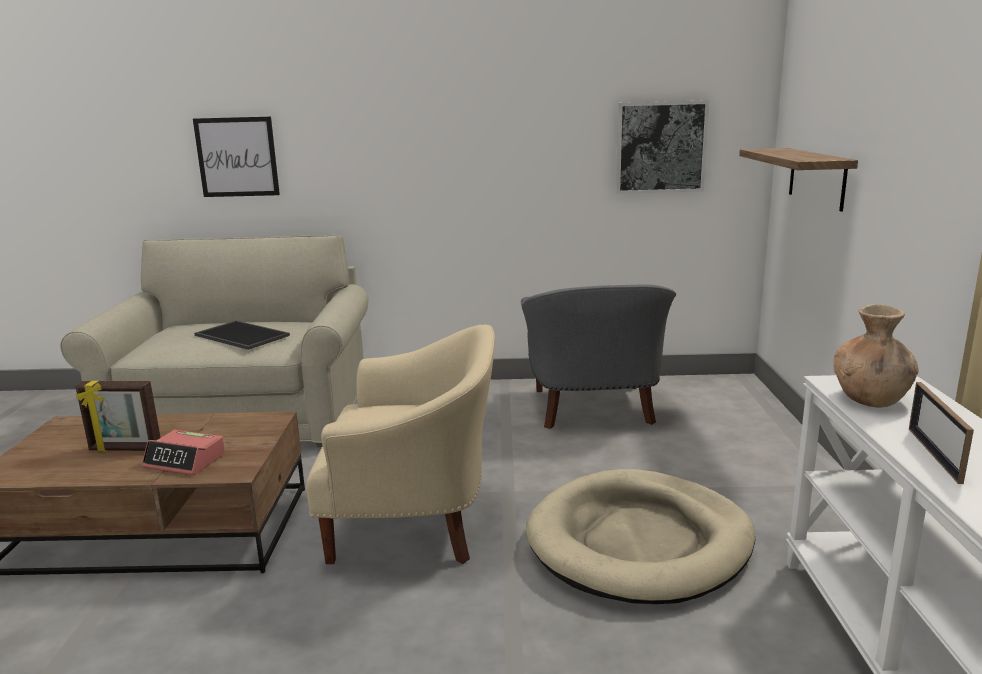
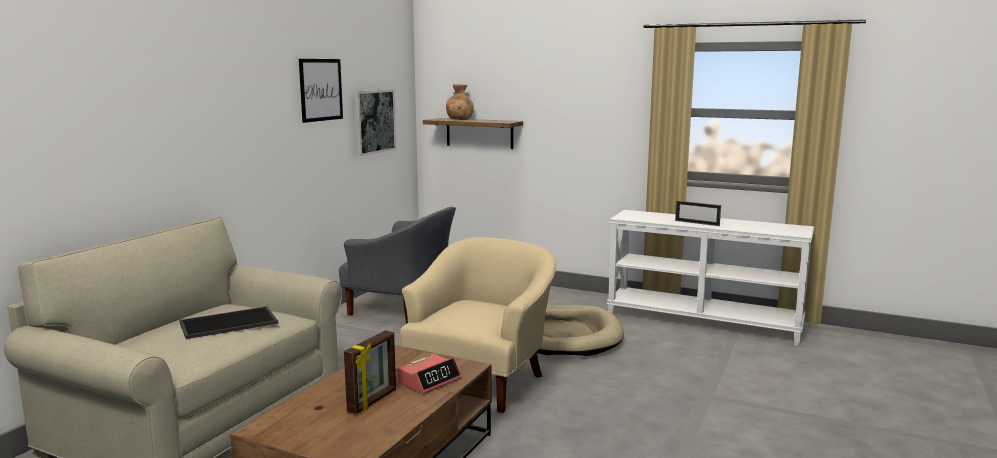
camera: 65 degrees left, 5 degrees down
picture [193,117,280,197] -> picture moved to [299,59,343,123]
brown vase [834,304,918,408] -> brown vase moved to [446,84,474,120]

